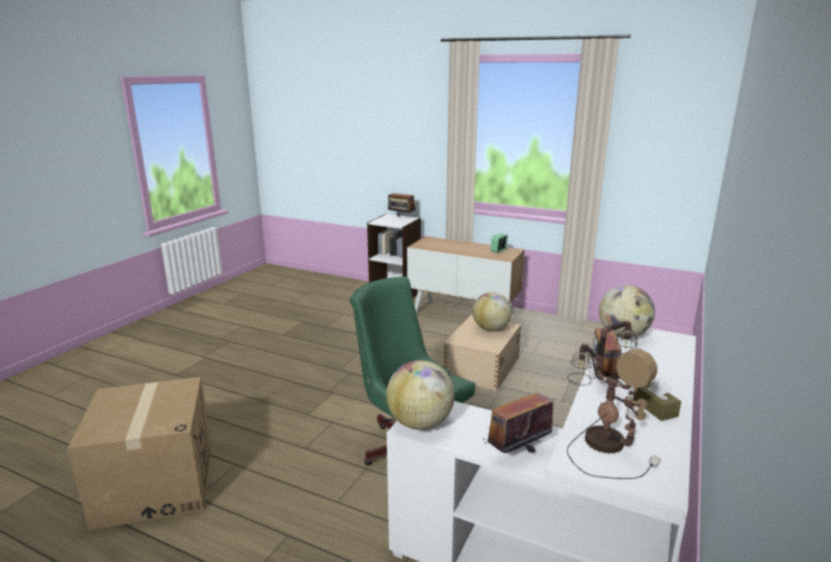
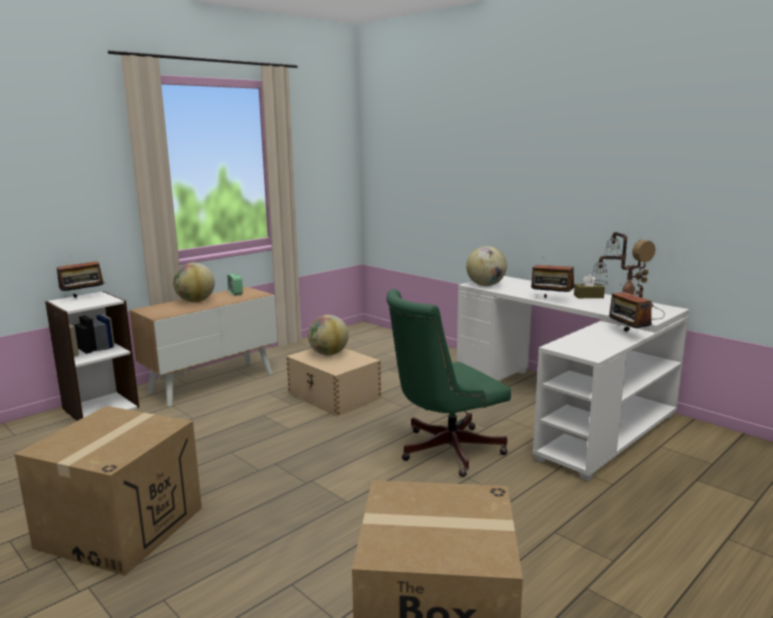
camera: 70 degrees left, 5 degrees down
globe [386,360,455,430] -> globe moved to [173,263,215,302]
none -> cardboard box [14,406,202,575]

